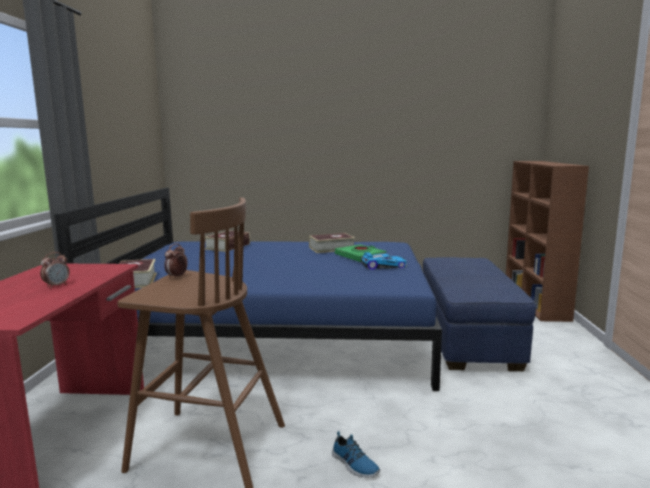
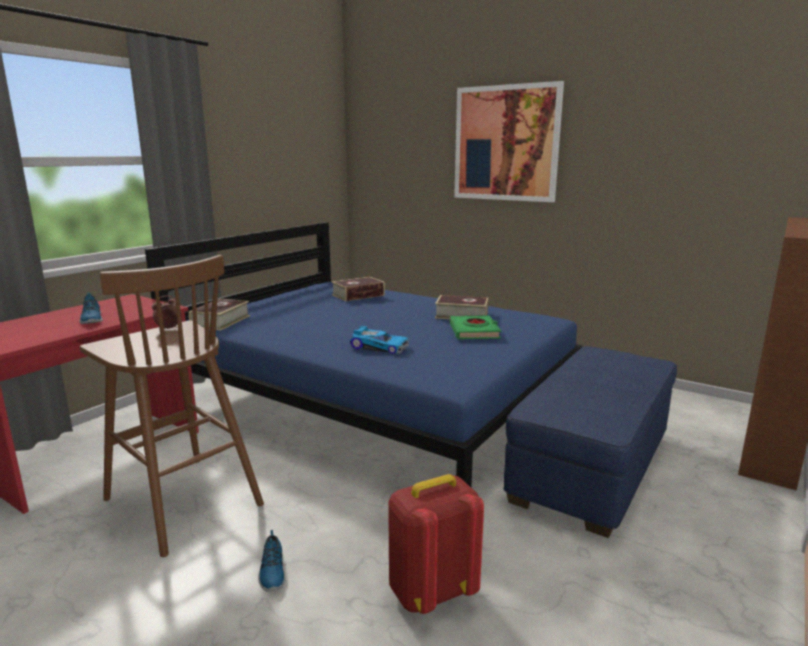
camera: 30 degrees right, 5 degrees up
alarm clock [40,252,69,288] -> shoe [80,292,103,324]
toy car [361,252,407,270] -> toy car moved to [350,326,409,354]
none -> red backpack [388,474,484,614]
none -> picture [454,81,564,202]

